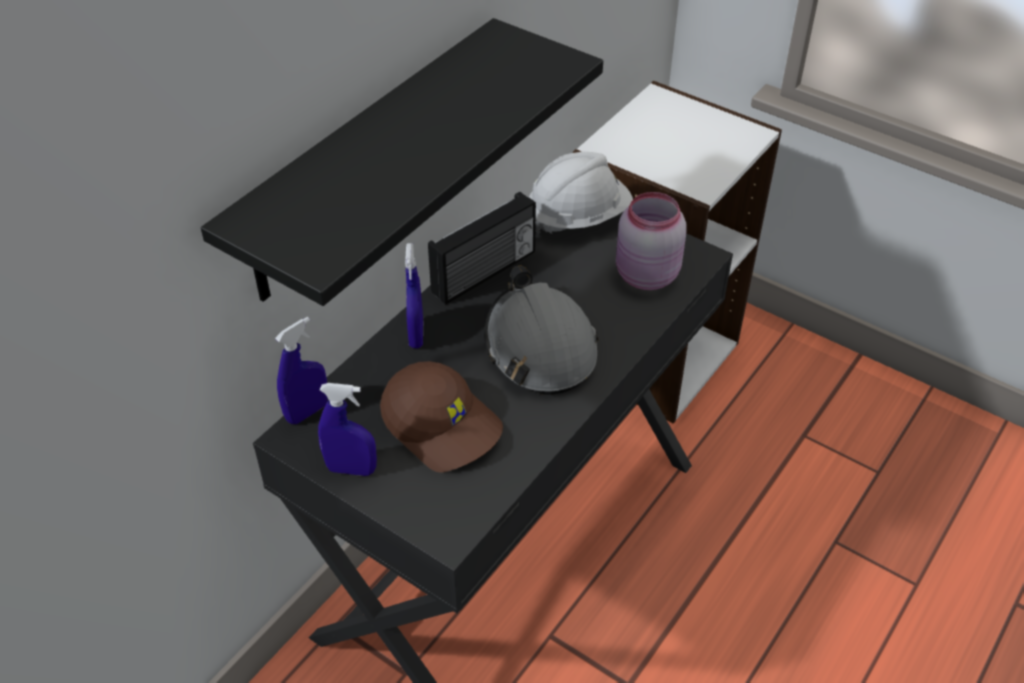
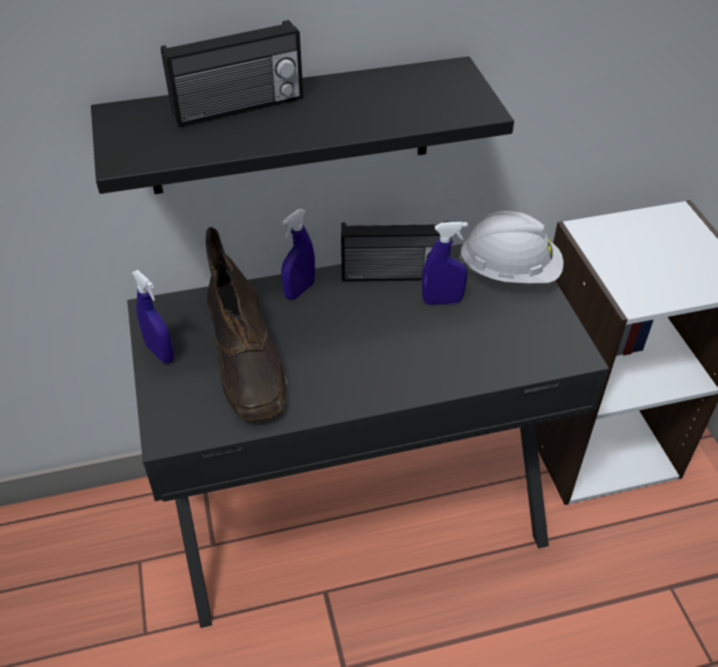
camera: 40 degrees right, 0 degrees up
blue spray bottle [275,317,328,424] -> blue spray bottle moved to [422,222,468,305]
brown cap [380,361,503,473] -> brown boot [206,227,287,422]
grey hard hat [484,266,598,395] -> none
pink jar [616,192,687,290] -> none
none -> radio [161,20,303,128]

